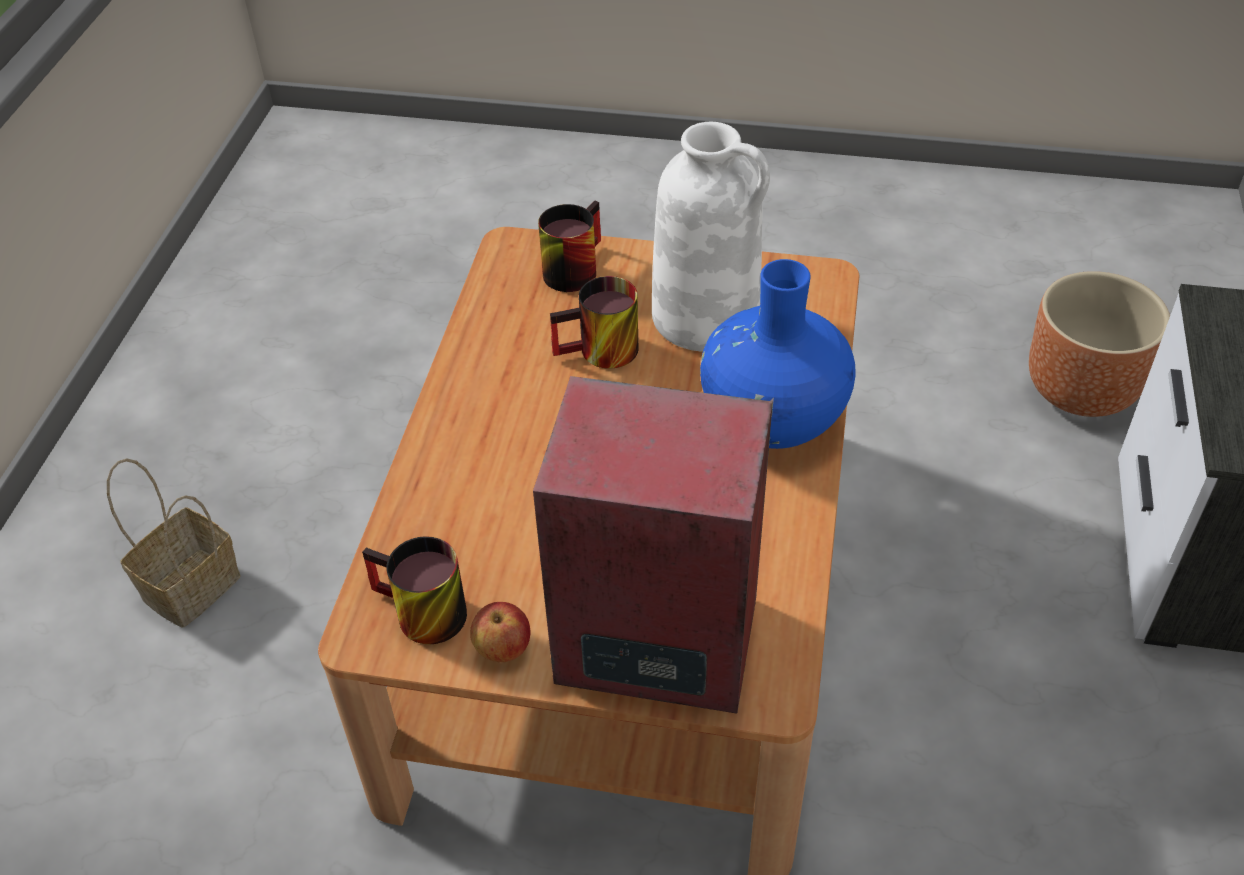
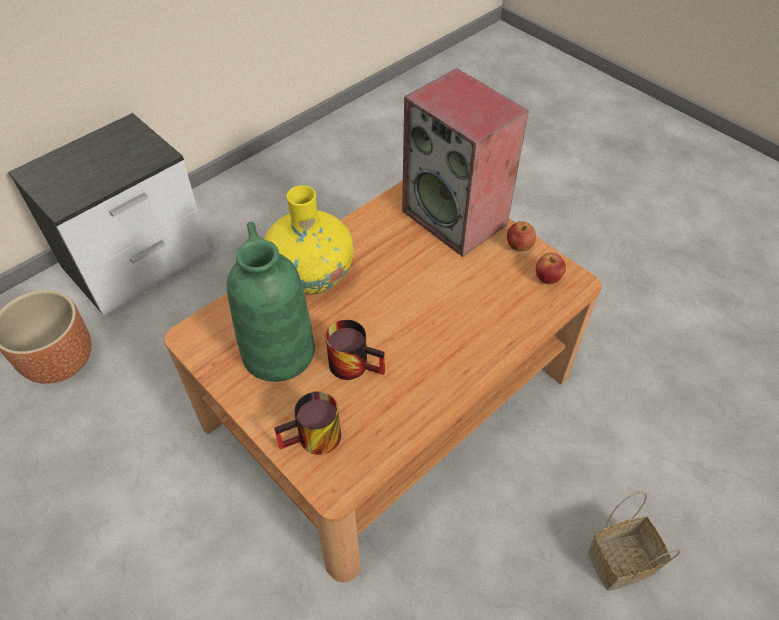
camera: 145 degrees left, 5 degrees up
mug [362,536,467,644] -> apple [536,253,566,284]
white vase [652,122,770,352] -> green vase [227,222,315,382]
blue vase [700,259,856,449] -> yellow vase [265,185,353,295]

